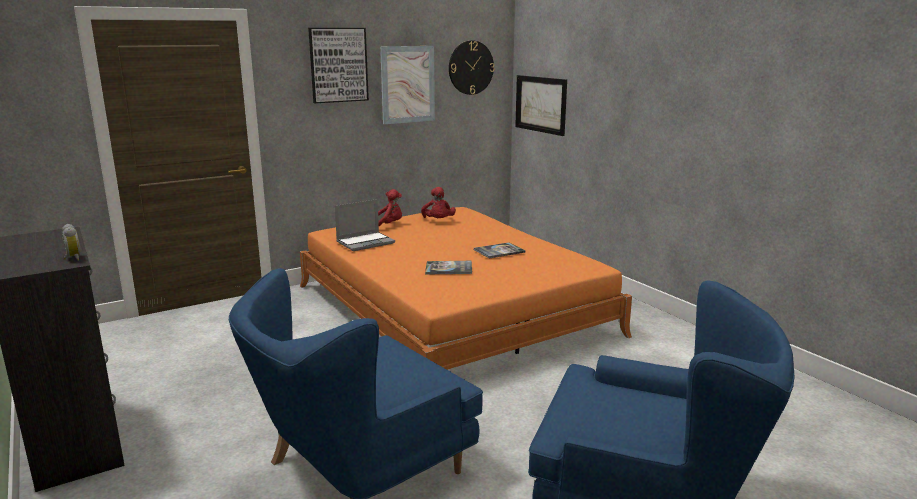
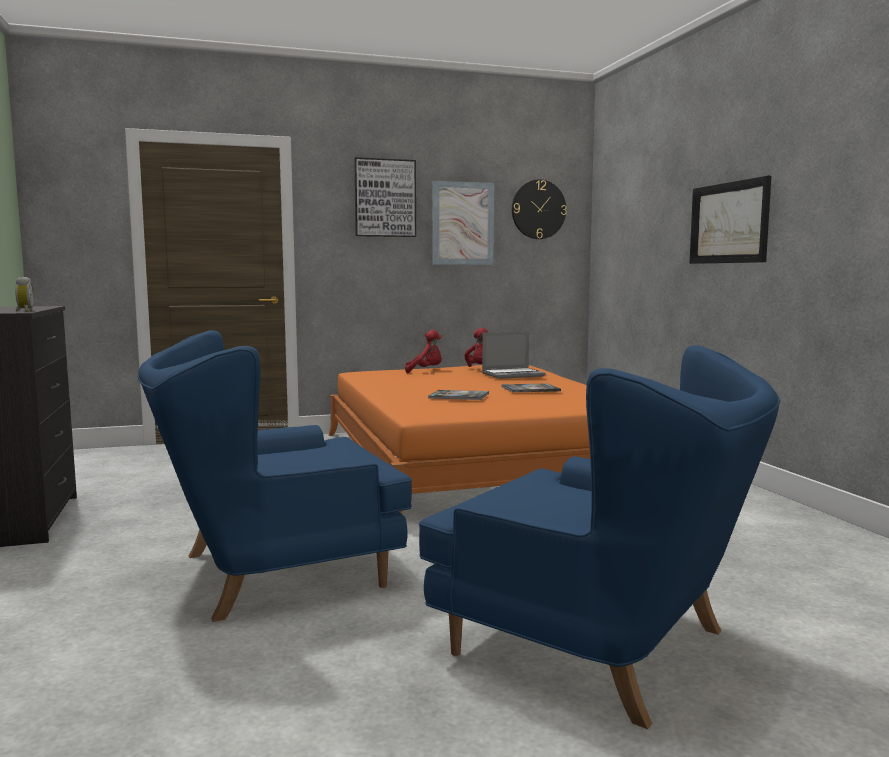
camera: 15 degrees right, 10 degrees down
laptop [335,199,395,251] -> laptop moved to [482,331,545,379]
picture [515,75,567,136] -> picture moved to [689,176,771,264]

